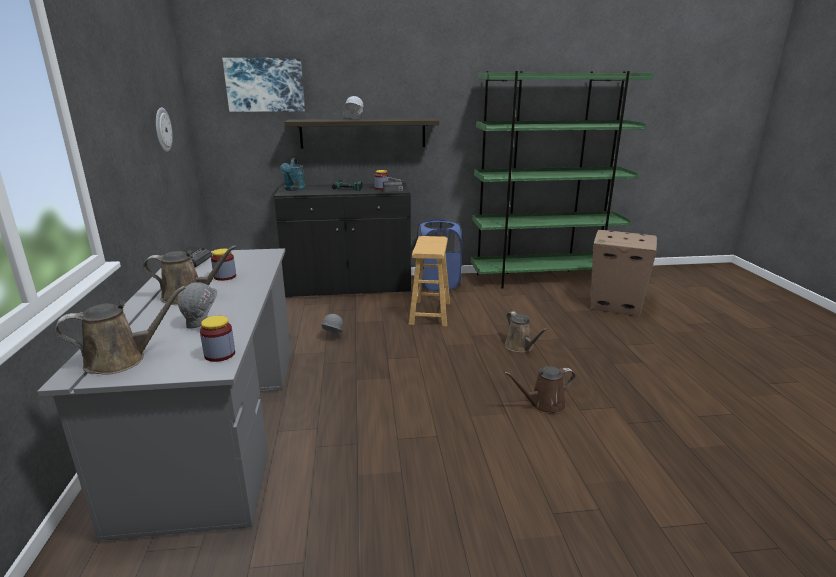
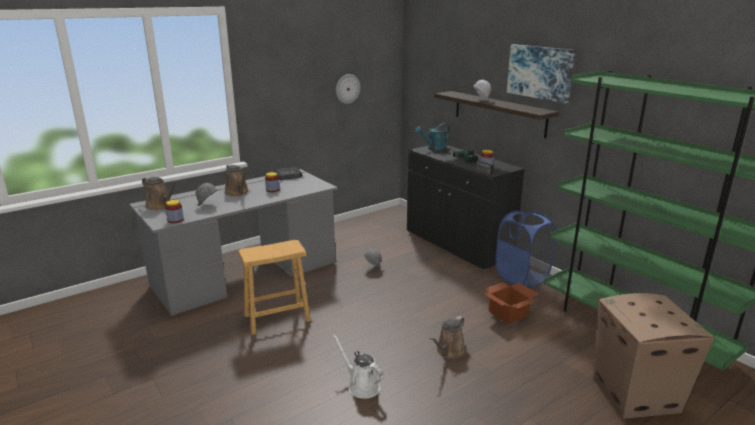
camera: 60 degrees right, 0 degrees up
picture [222,58,305,112] -> picture moved to [507,44,575,103]
brown stool [409,236,450,327] -> brown stool moved to [238,240,311,335]
brown watering can [504,366,576,414] -> white watering can [332,334,384,399]
none -> cardboard box [481,282,539,324]

